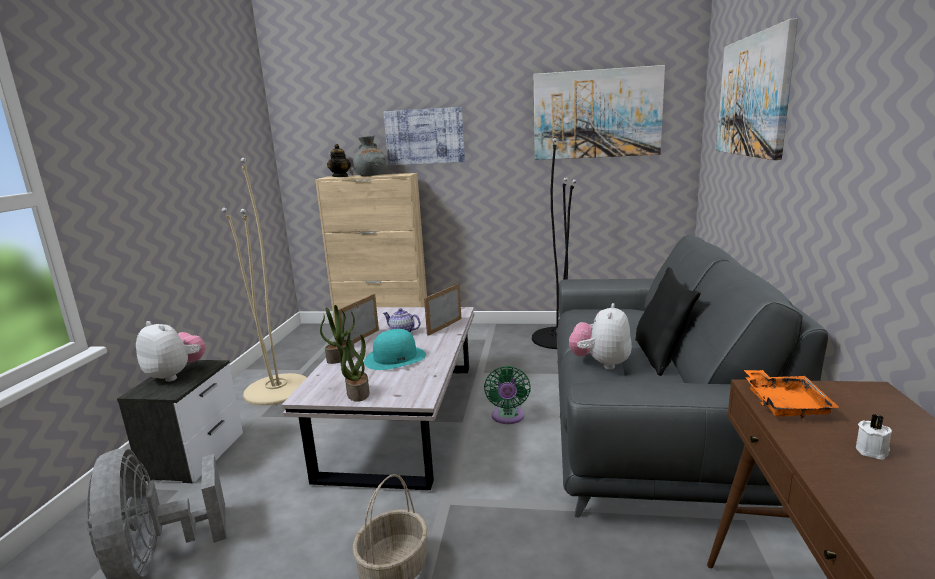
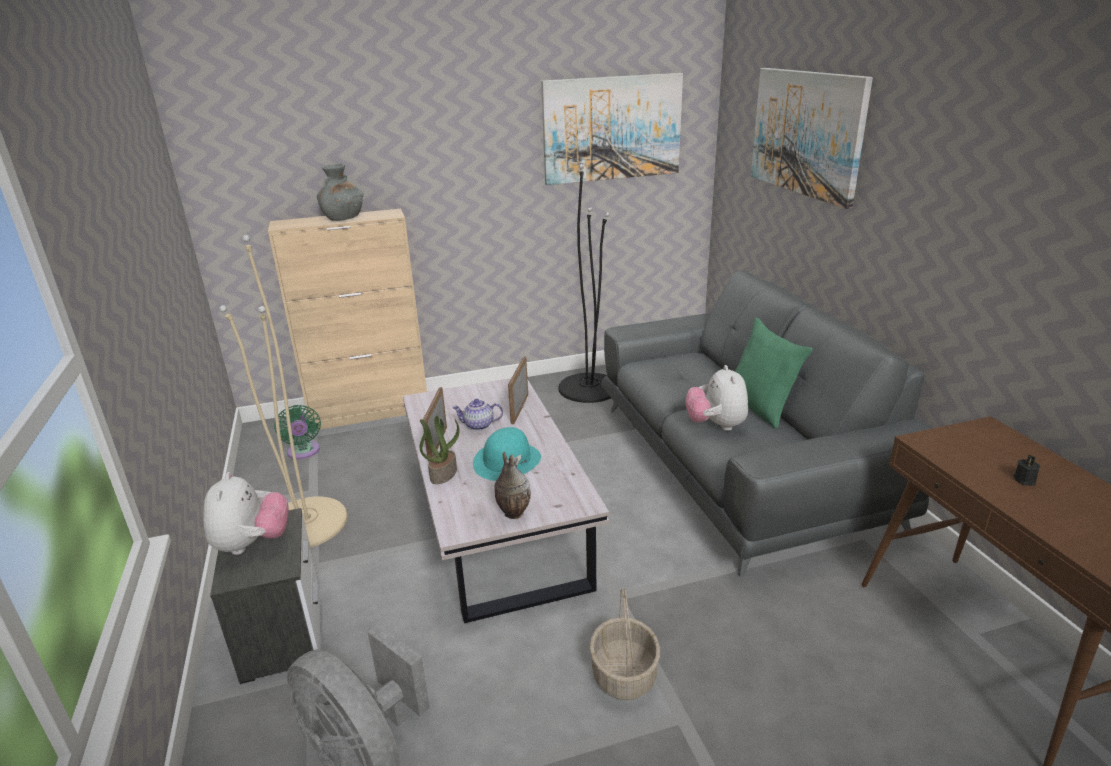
camera: 25 degrees left, 10 degrees up
plush toy [136,321,206,382] -> plush toy turned 75 degrees clockwise [203,472,289,555]
teapot [327,144,351,177] -> none
potted plant [333,333,370,402] -> vase [495,452,531,519]
picture [384,107,465,165] -> none
green fan [484,366,531,424] -> green fan moved to [274,405,321,459]
black pillow [635,267,701,376] -> green pillow [735,318,813,429]
orange tray [744,370,839,418] -> none
white candle [856,414,892,460] -> black candle [1013,455,1040,486]

